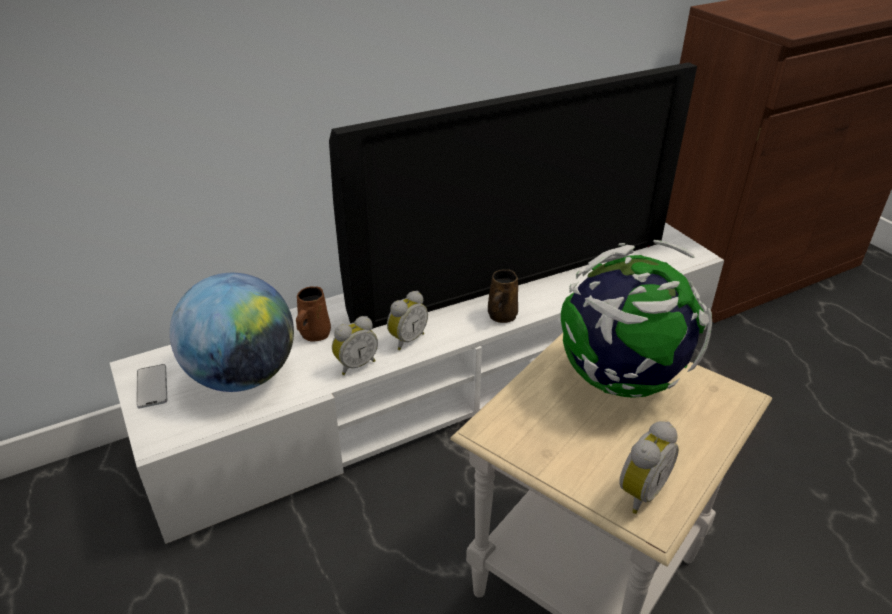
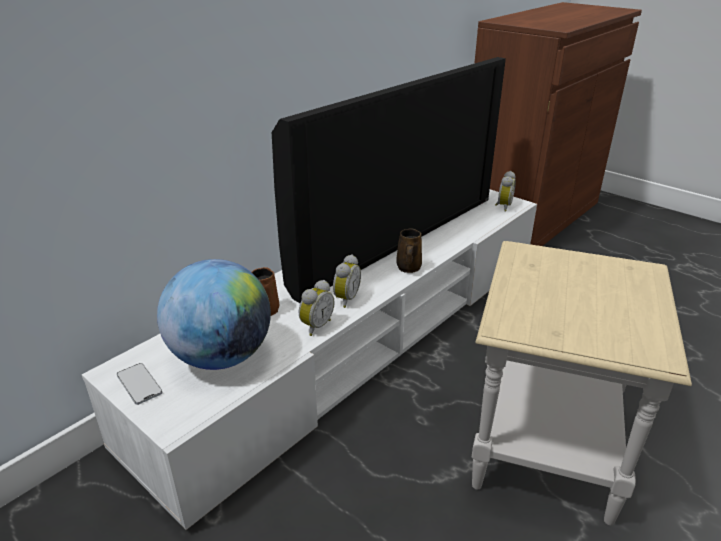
camera: 20 degrees left, 5 degrees down
globe [561,240,712,397] -> none
alarm clock [619,421,679,514] -> alarm clock moved to [495,171,516,212]

